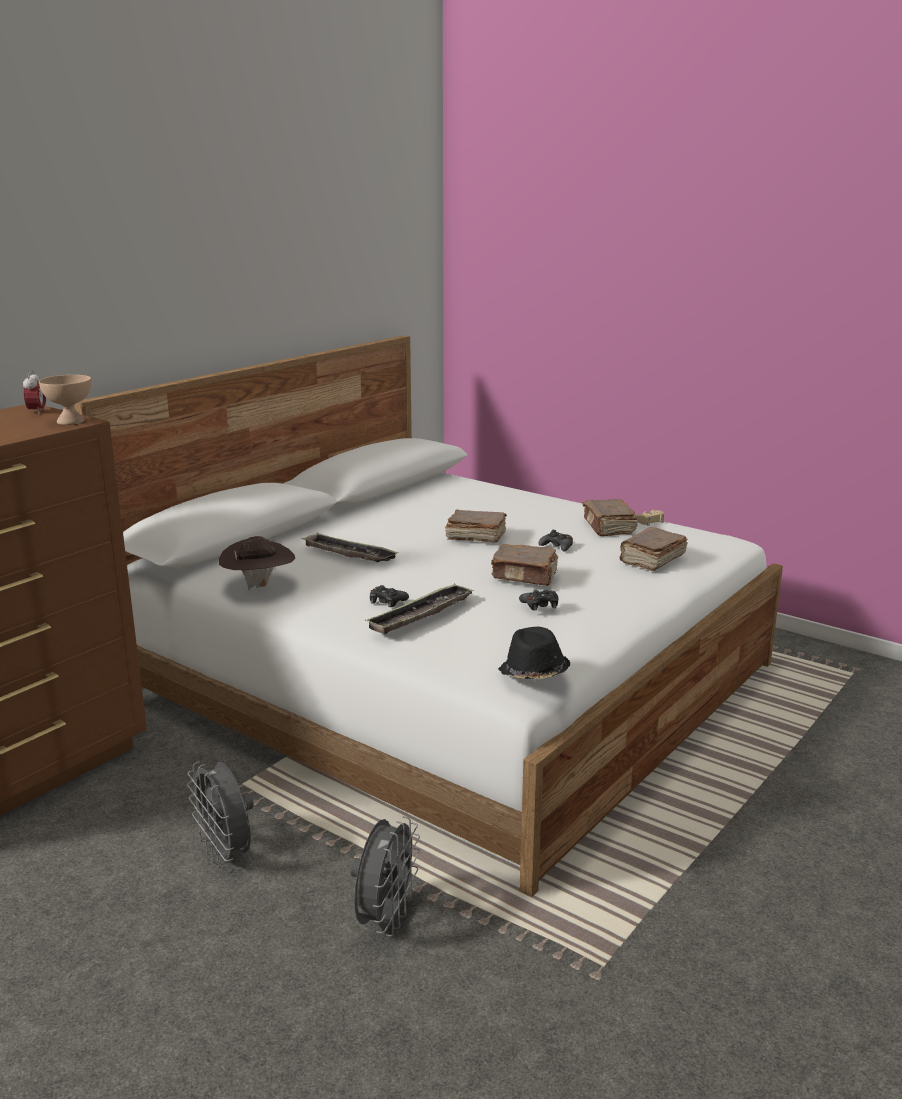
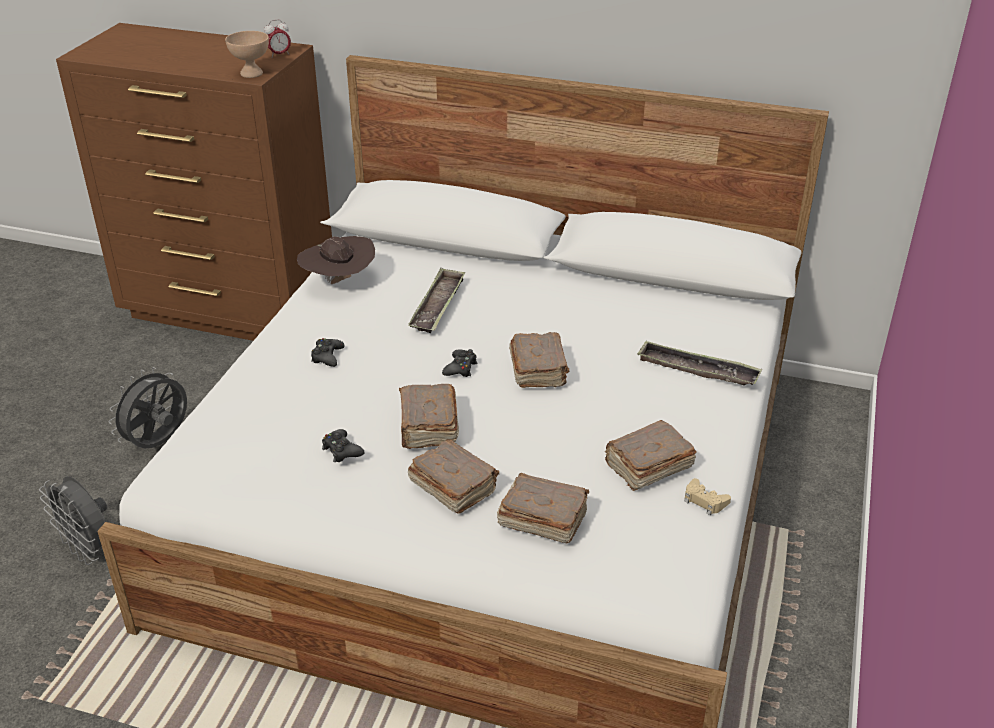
camera: 70 degrees right, 15 degrees up
grey fan [350,816,420,936] -> grey fan turned 45 degrees clockwise [39,476,107,565]
tray [365,583,474,634] -> tray moved to [637,341,762,386]
black hat [499,627,571,679] -> none
black game controller [538,530,573,552] -> black game controller moved to [442,349,477,377]
none -> brown book [408,439,499,513]

